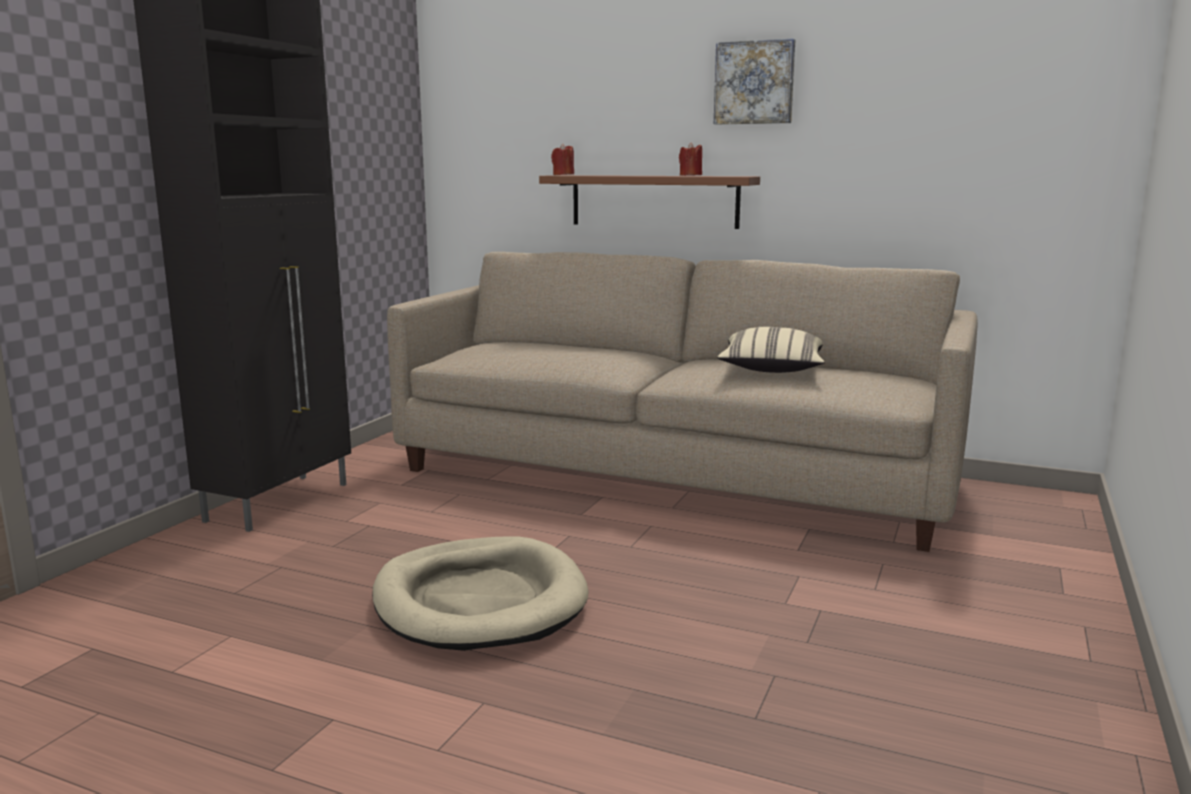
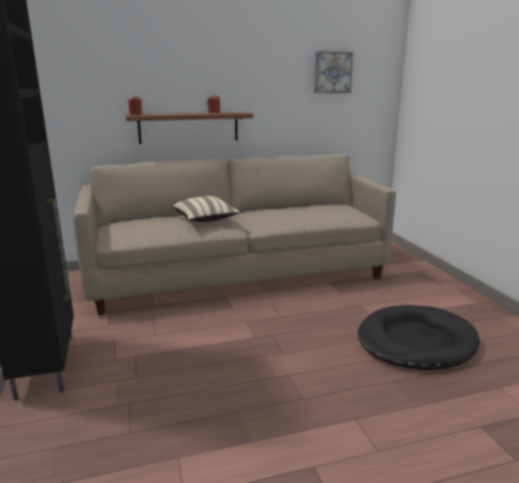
camera: 40 degrees left, 5 degrees up
beige dog bed [372,536,589,651] -> none
picture [714,38,795,124] -> picture moved to [314,51,353,93]
beige pillow [717,327,824,373] -> beige pillow moved to [173,196,241,222]
none -> black dog bed [358,305,480,370]

